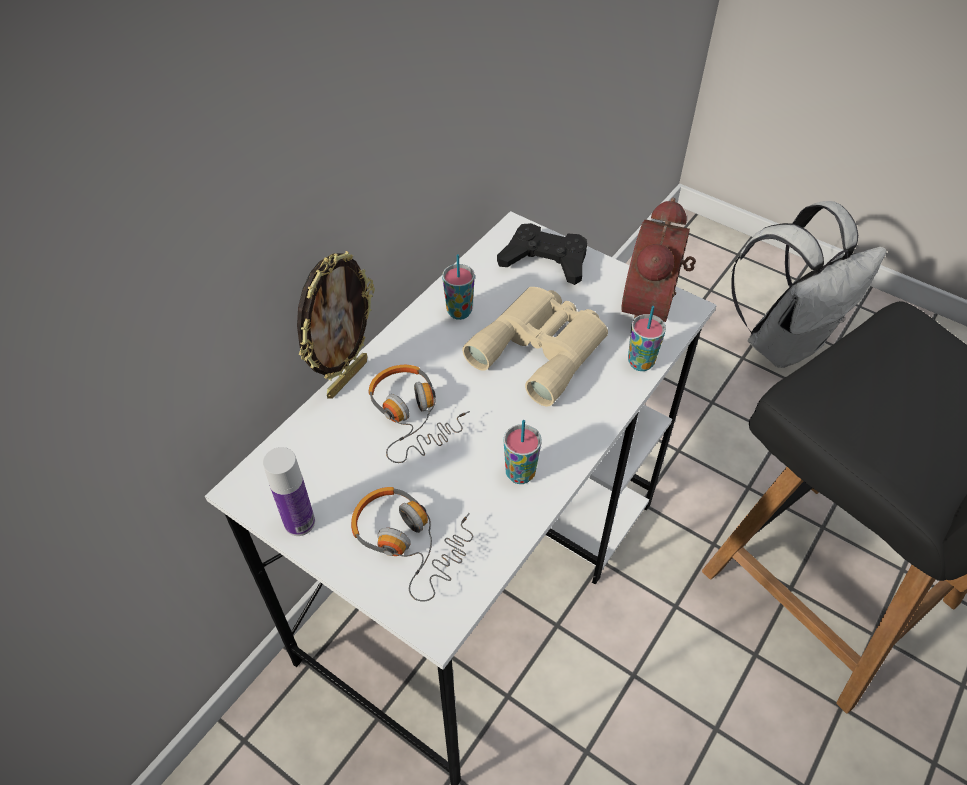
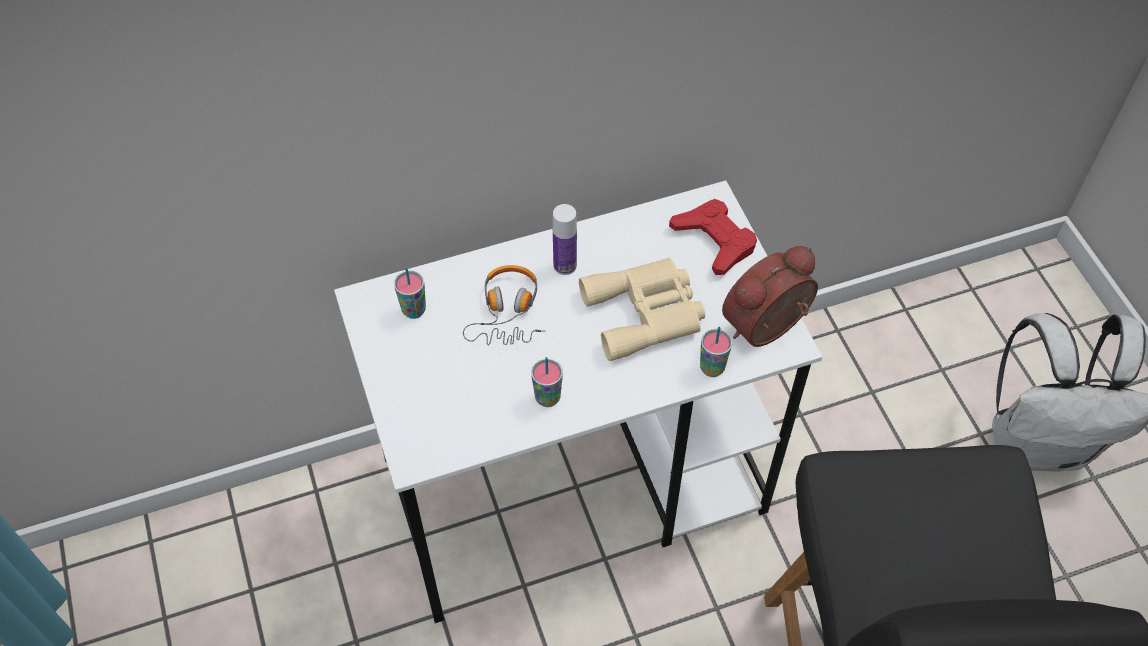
camera: 35 degrees right, 5 degrees up
bottle [263,447,315,536] -> bottle moved to [553,204,577,275]
picture frame [297,251,375,399] -> none
headphones [351,487,473,602] -> none
cup [442,254,475,320] -> cup moved to [394,267,426,319]
black game controller [497,223,587,285] -> red game controller [669,199,757,275]

